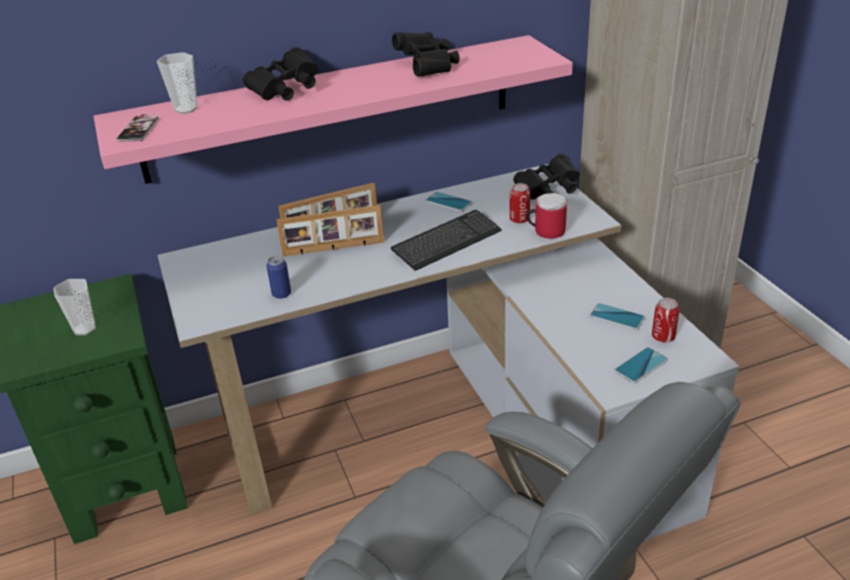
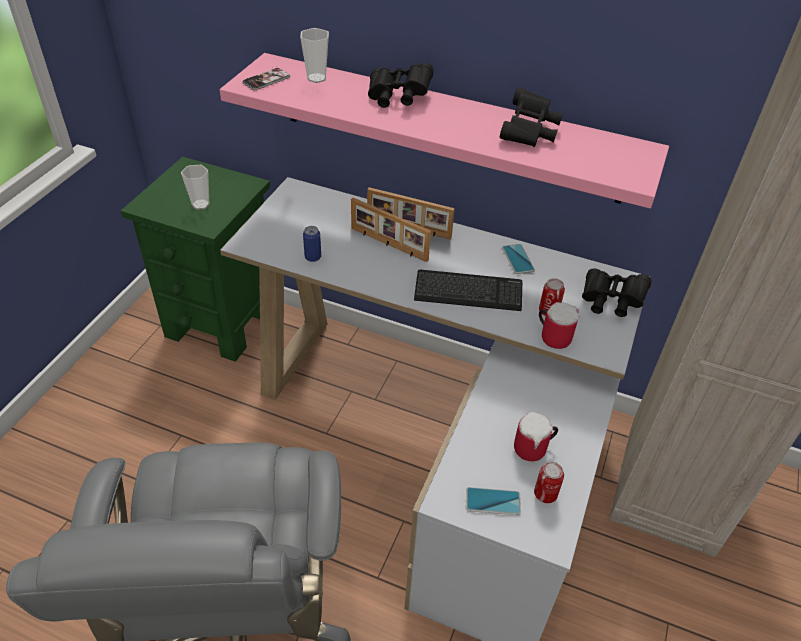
camera: 40 degrees right, 10 degrees up
phone [589,303,645,330] -> mug [514,412,558,461]

